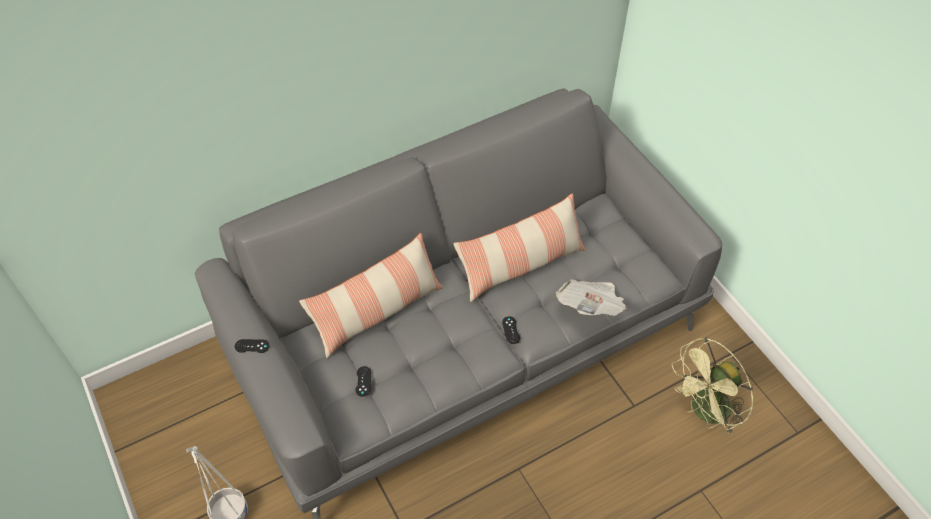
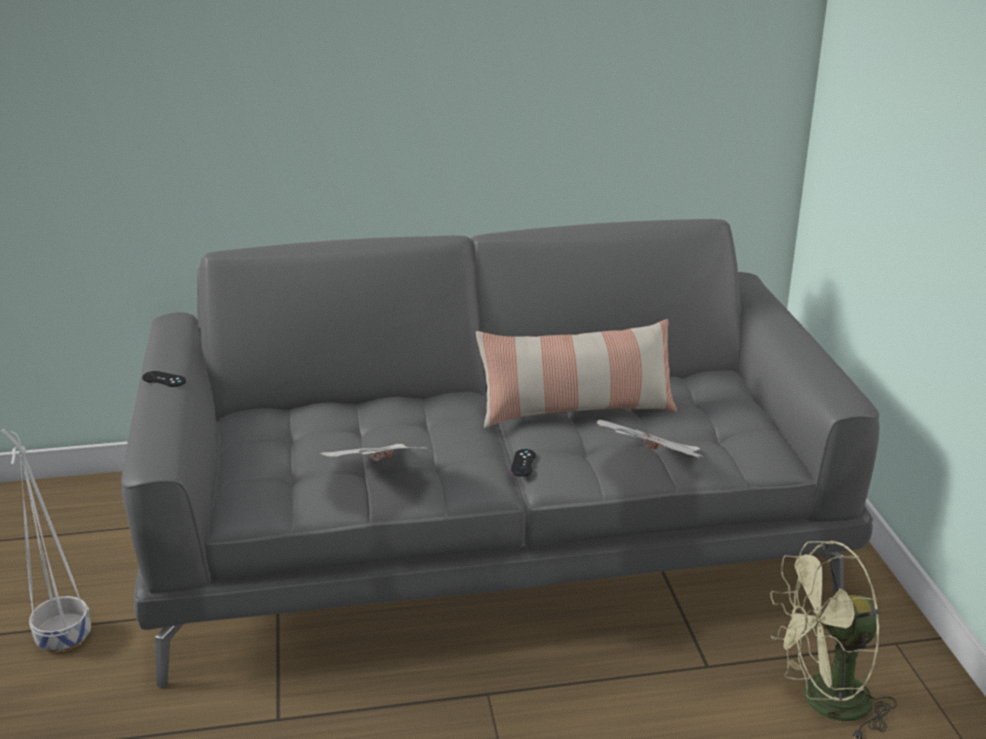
camera: 20 degrees right, 25 degrees down
pillow [299,233,443,358] -> none
black game controller [356,366,371,397] -> none
none -> newspaper [321,444,431,461]

